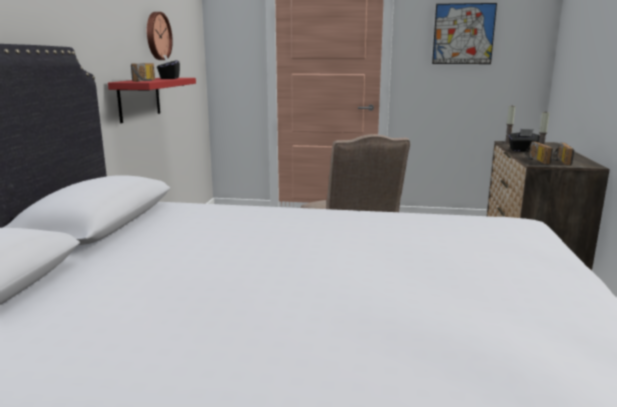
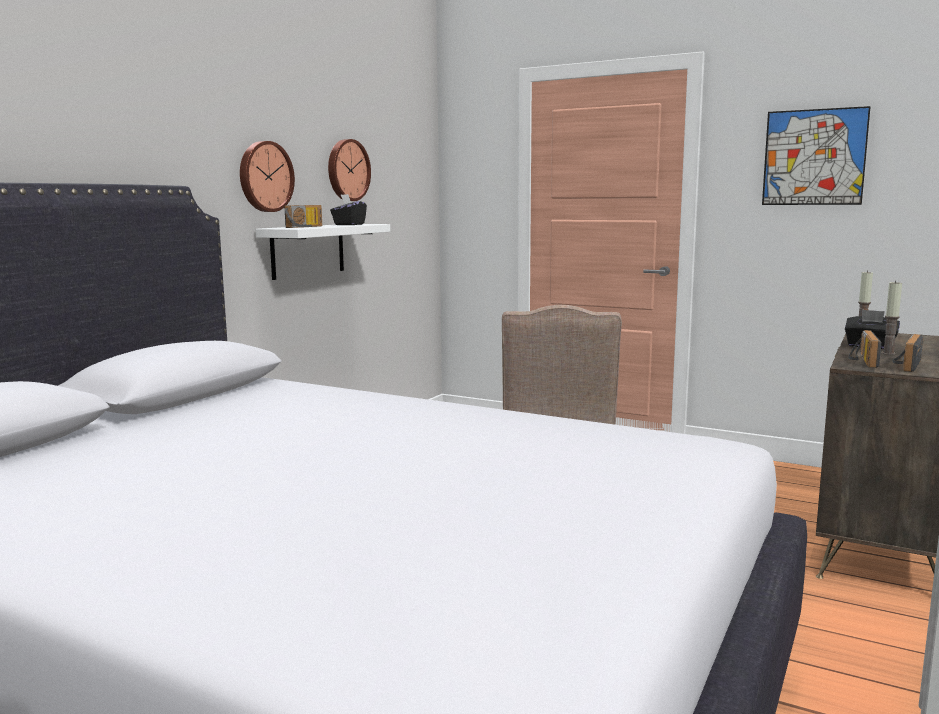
camera: 20 degrees right, 5 degrees down
red shelf [108,78,196,123] -> white shelf [255,224,390,280]
none -> wall clock [240,141,295,212]

